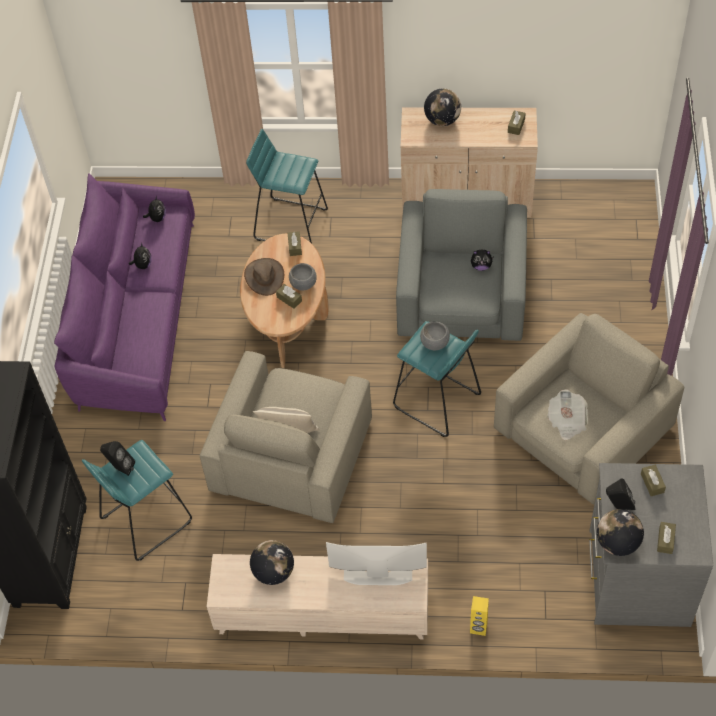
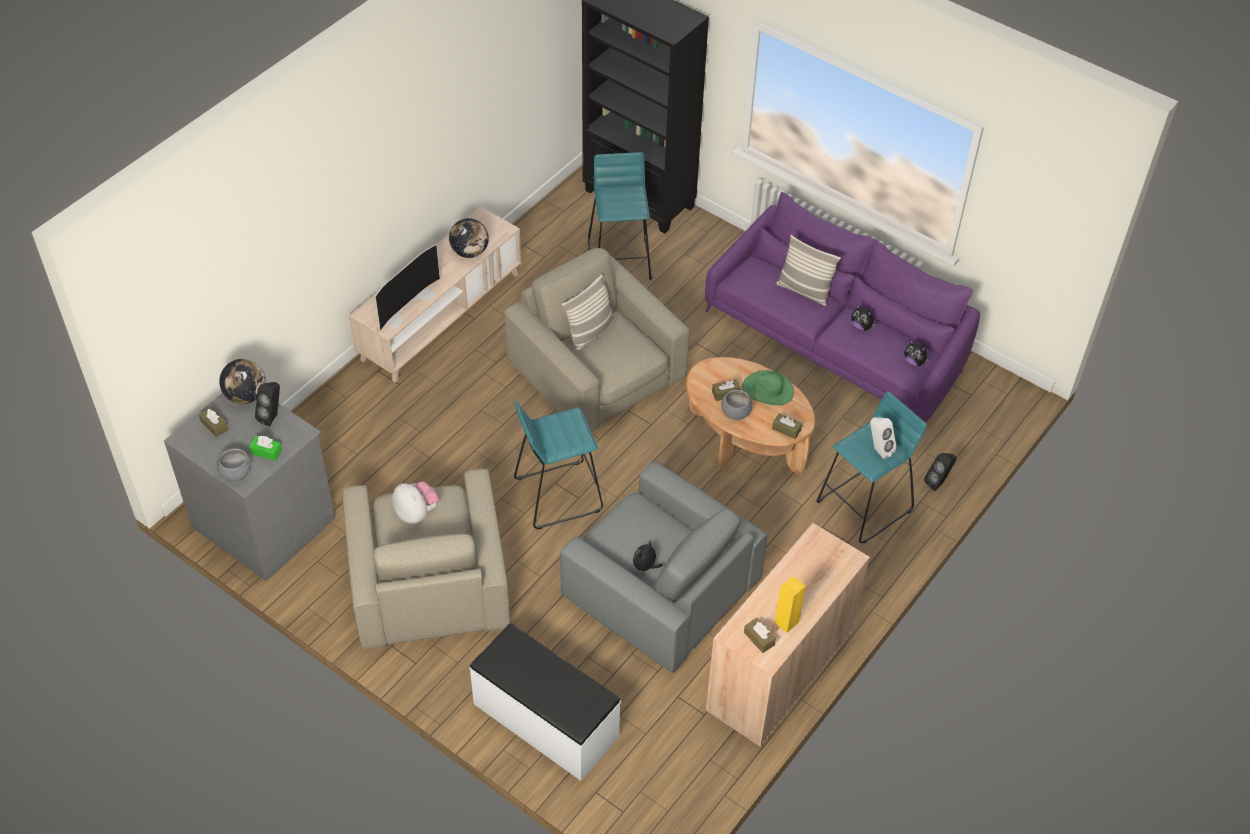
camera: 120 degrees right, 5 degrees down
black speaker [100,441,135,476] -> black speaker moved to [924,453,956,491]
brown hat [244,258,284,296] -> green hat [742,370,794,405]
grey bowl [420,322,450,350] -> grey bowl moved to [217,448,251,481]
globe [424,88,461,126] -> none
yellow speaker [470,596,489,636] -> yellow speaker moved to [775,576,806,633]
newspaper [547,389,588,440] -> plush toy [392,482,439,524]
brown tissue box [641,465,666,496] -> green tissue box [249,436,282,461]
none -> white bench [470,623,621,781]
none -> pillow [776,235,841,306]
none -> white speaker [870,417,897,460]

